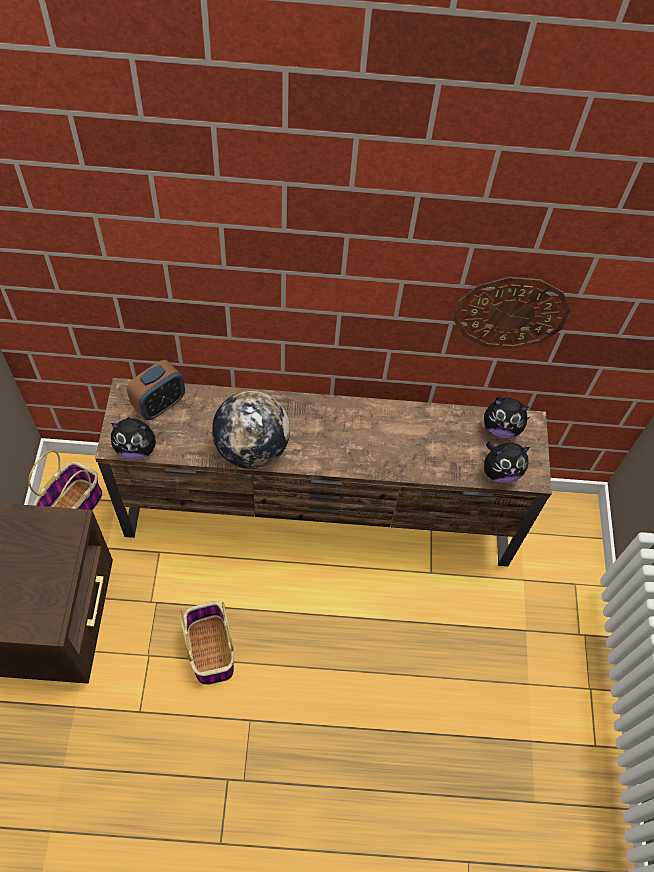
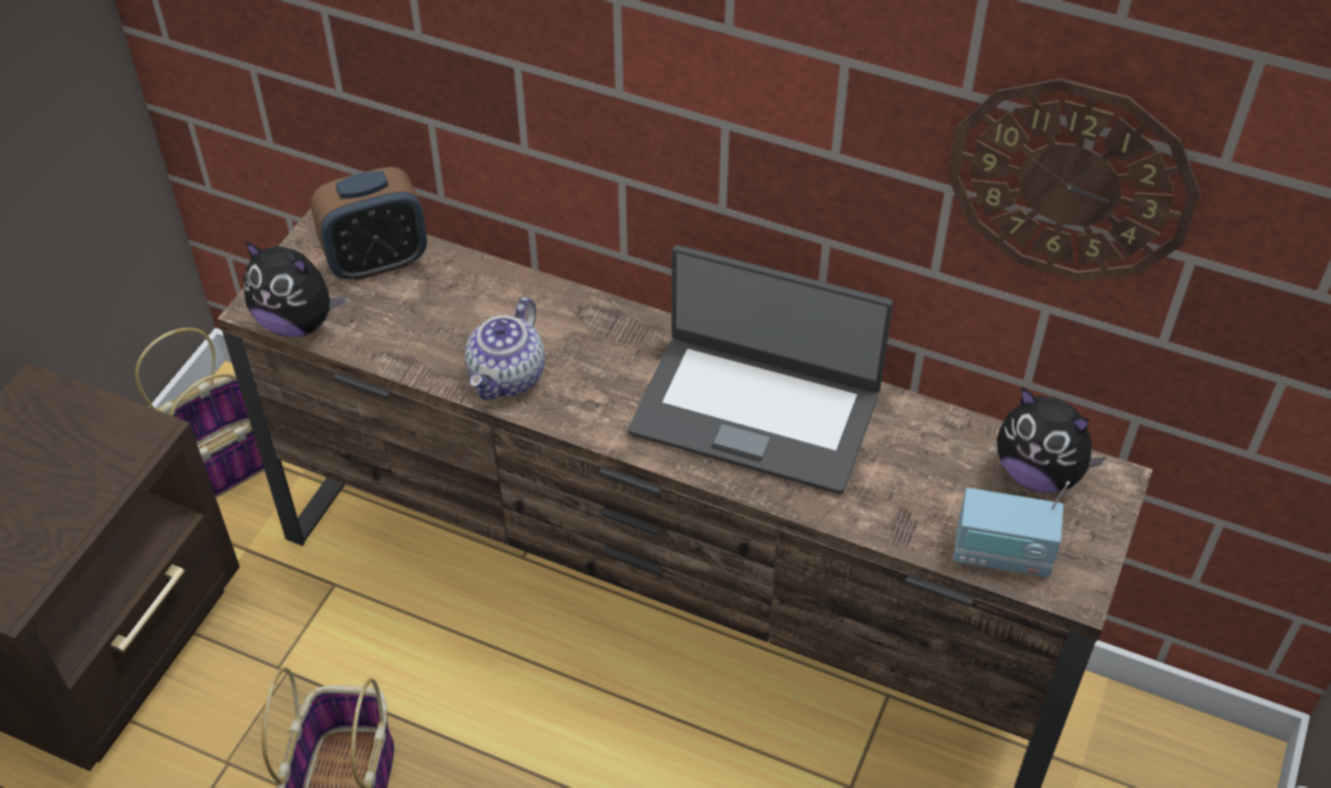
camera: 25 degrees right, 10 degrees down
globe [212,391,290,469] -> teapot [465,297,545,400]
plush toy [484,442,530,483] -> radio [953,481,1070,577]
none -> laptop [628,245,893,494]

